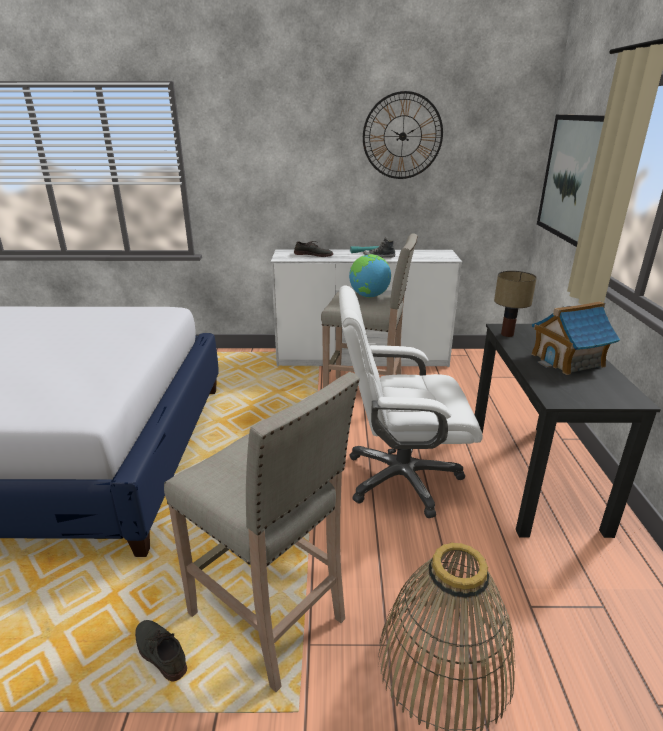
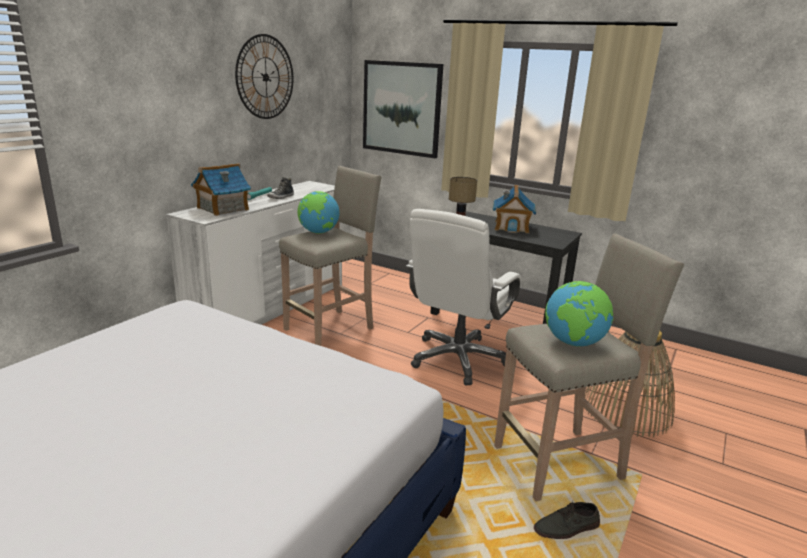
camera: 60 degrees left, 5 degrees down
grey shoe [294,241,333,257] -> toy house [191,163,251,216]
none -> globe [545,281,613,347]

